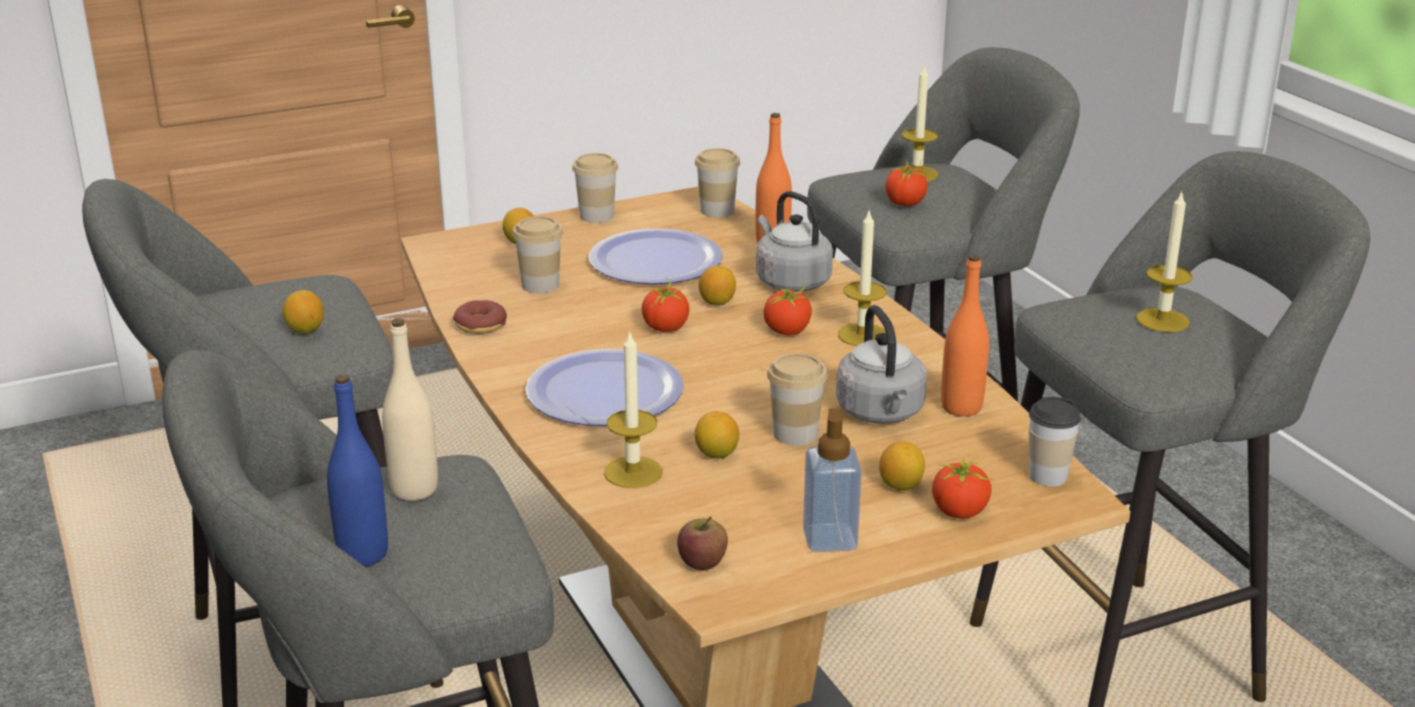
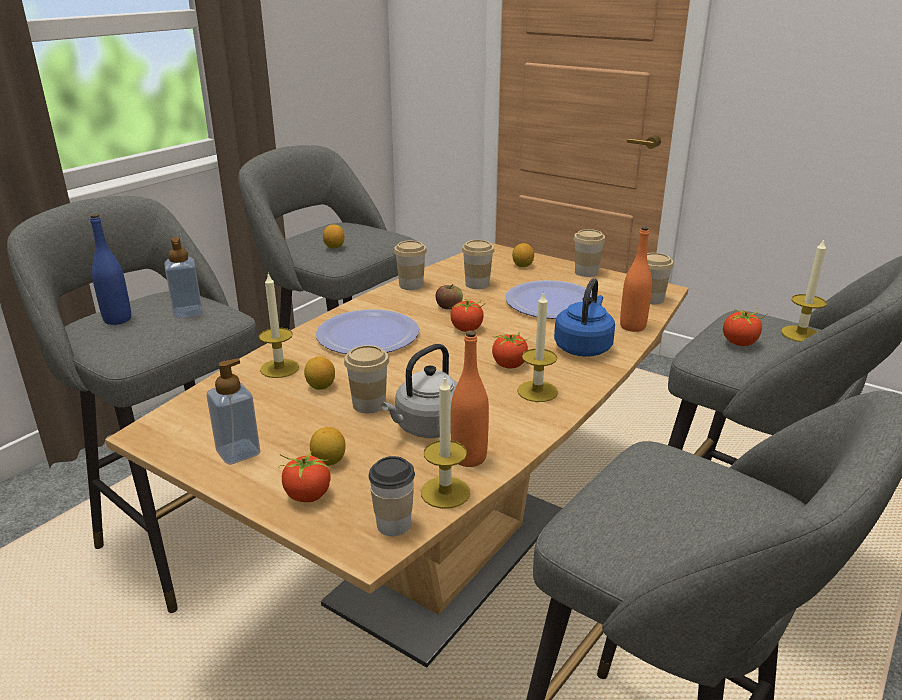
camera: 60 degrees right, 0 degrees up
beige bottle [382,318,438,501] -> soap dispenser [165,237,203,319]
donut [453,300,507,334] -> cup [394,240,427,290]
apple [677,517,728,570] -> apple moved to [436,284,463,309]
lemon [699,265,736,305] -> none
grey kettle [756,191,833,292] -> blue kettle [554,278,615,357]
candle [1136,191,1193,332] -> candle moved to [421,378,470,509]

